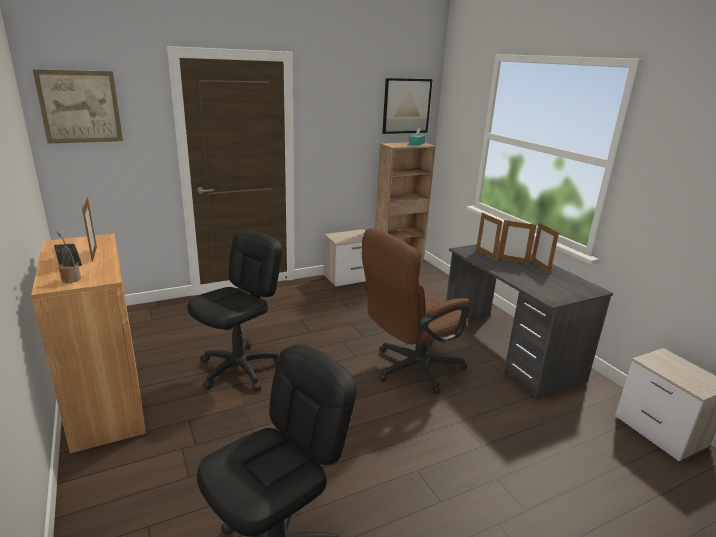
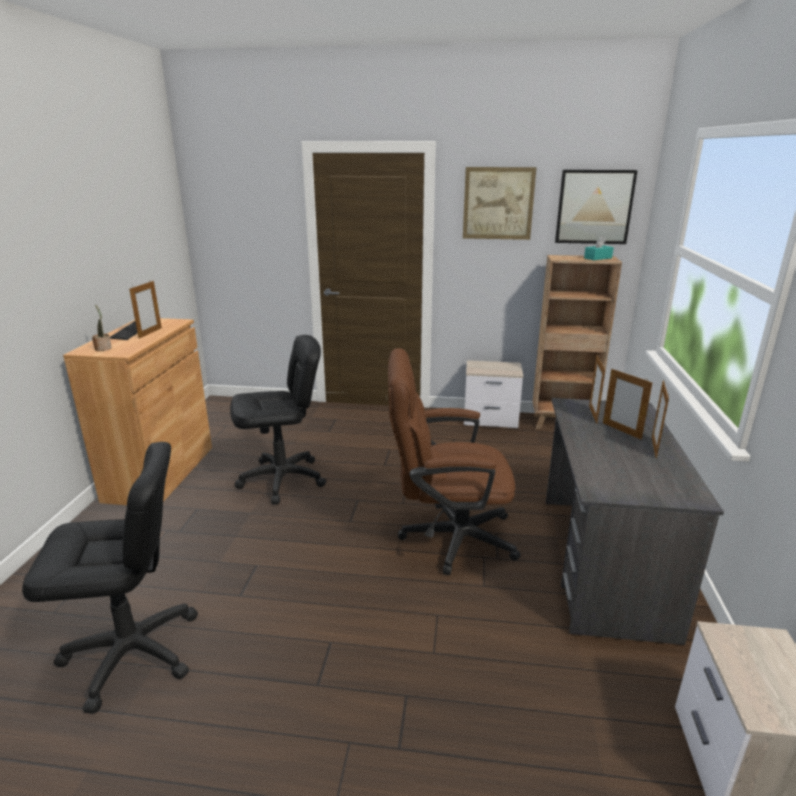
camera: 35 degrees right, 0 degrees up
picture [33,69,123,144] -> picture moved to [463,167,537,240]

